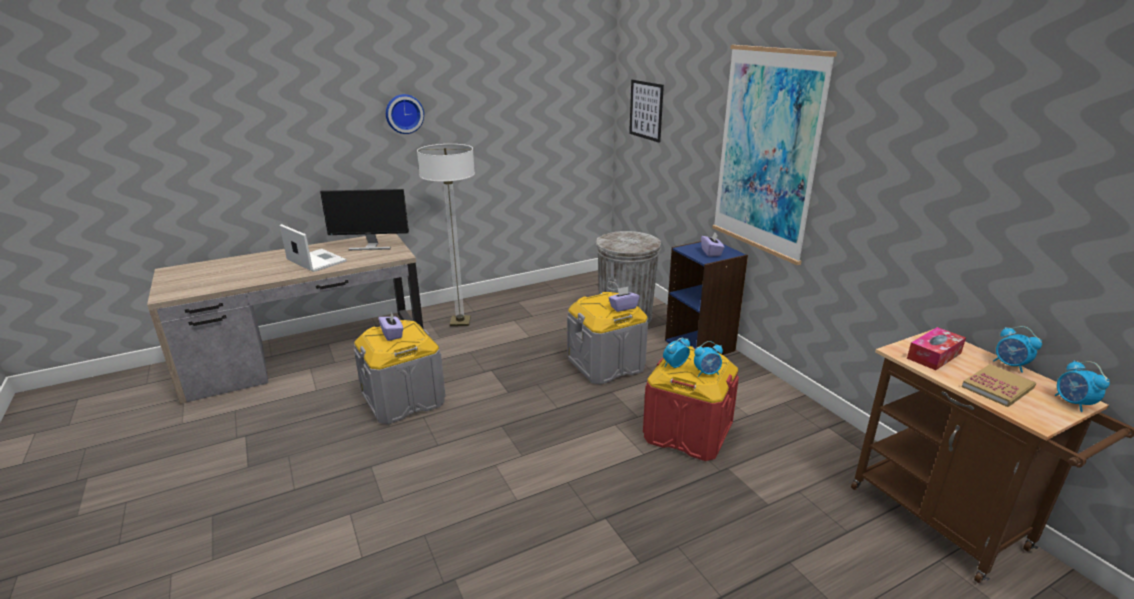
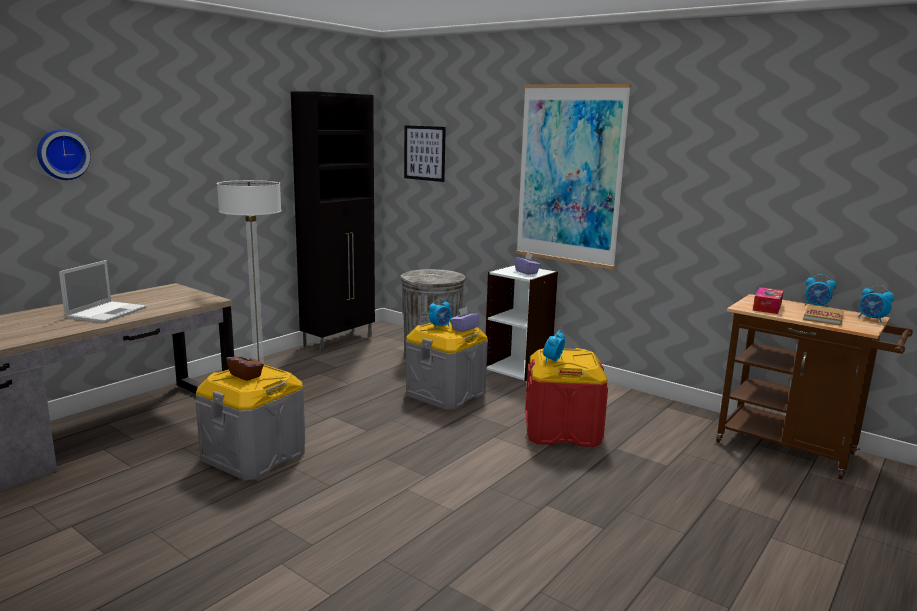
camera: 25 degrees left, 10 degrees down
laptop [280,224,347,272] -> laptop turned 90 degrees clockwise [59,260,147,323]
monitor [320,189,409,250] -> none
purple tissue box [378,312,403,341] -> brown tissue box [226,349,264,381]
wall clock [386,94,424,134] -> wall clock moved to [37,129,91,180]
blue bookcase [665,241,748,355] -> white bookcase [486,264,558,381]
alarm clock [694,341,723,377] -> alarm clock moved to [429,299,451,329]
none -> black cabinet [291,92,375,353]

